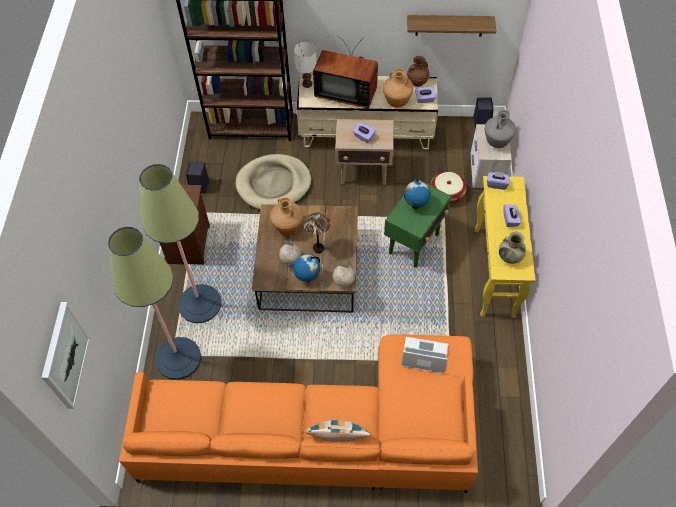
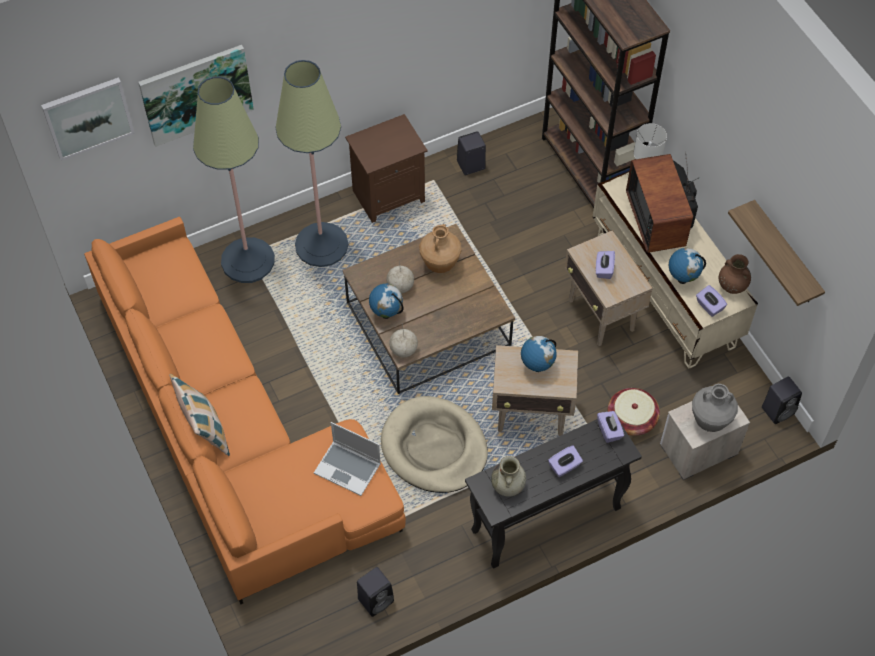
camera: 60 degrees right, 0 degrees up
beige dog bed [236,154,312,210] -> beige dog bed moved to [381,396,488,493]
table lamp [304,213,330,253] -> none
brown vase [383,68,414,108] -> globe [669,248,706,284]
green side table [384,179,451,268] -> beige side table [492,345,578,436]
laptop [401,337,448,374] -> laptop turned 135 degrees clockwise [314,422,381,496]
yellow console table [475,176,535,318] -> black console table [465,419,642,569]
none -> picture [138,45,254,147]
none -> black speaker [357,567,394,617]

